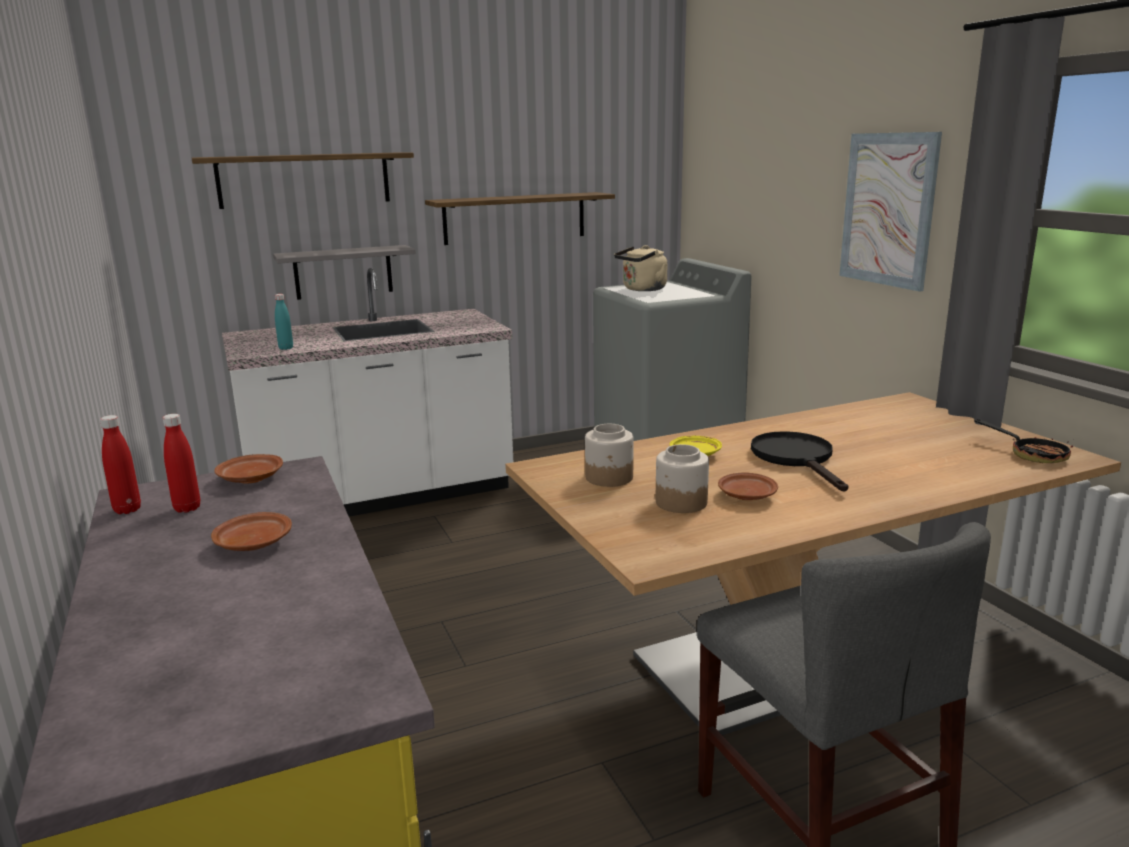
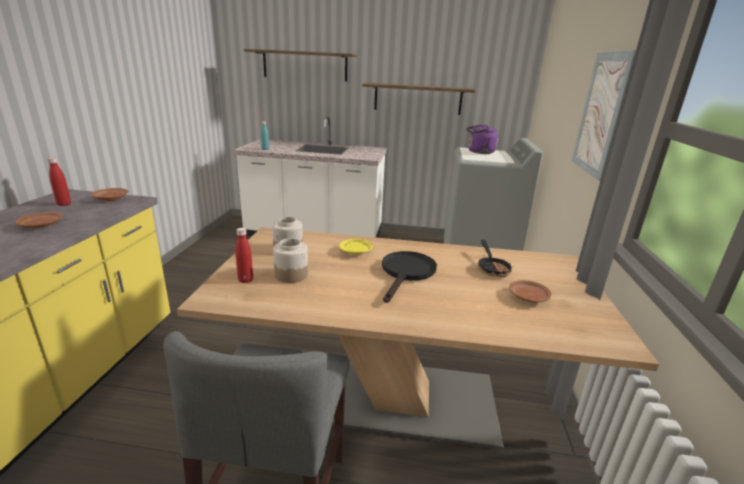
camera: 30 degrees right, 5 degrees up
red bottle [100,415,141,514] -> red bottle moved to [235,228,253,283]
grey shelf [273,245,416,300] -> none
beige kettle [614,245,667,291] -> purple kettle [466,125,498,154]
brown plate [718,472,778,500] -> brown plate moved to [510,280,552,302]
frying pan [975,419,1073,463] -> frying pan moved to [477,240,514,277]

